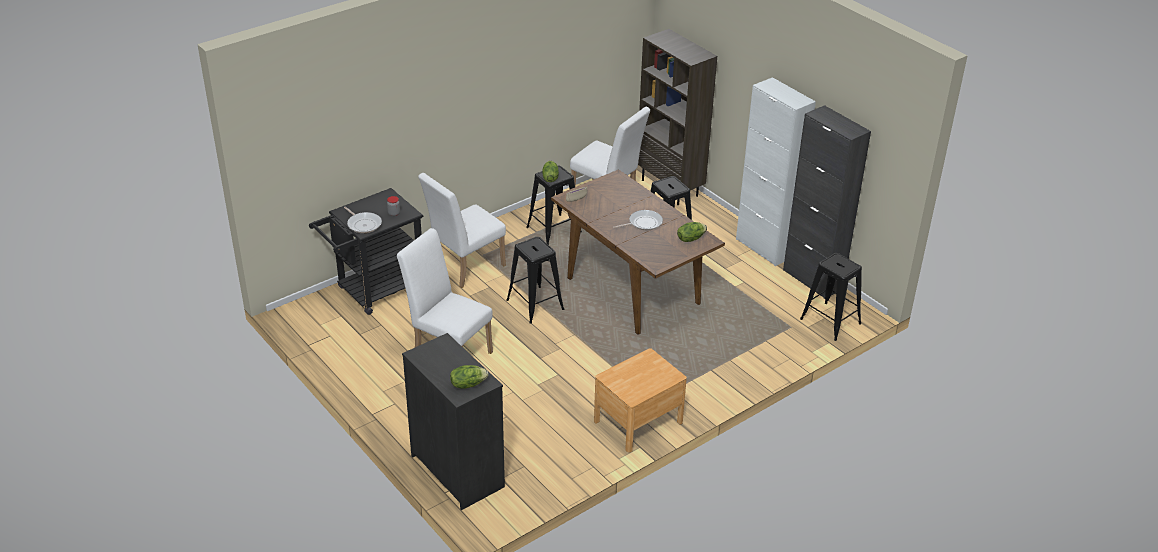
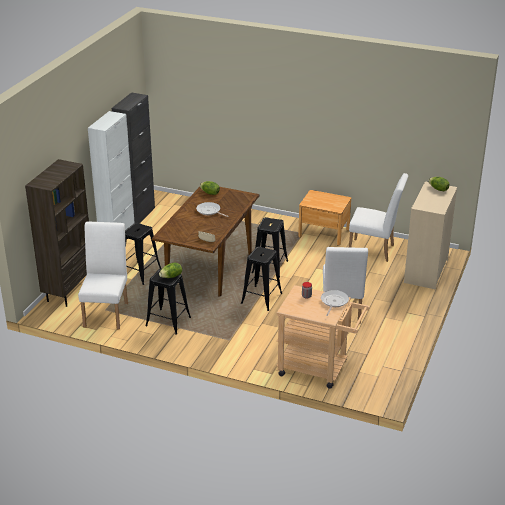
camera: 120 degrees left, 5 degrees down
black cart [309,188,424,315] -> beige cart [276,285,370,389]
black dresser [402,333,505,510] -> beige dresser [404,182,457,290]
white chair [418,173,506,288] -> white chair moved to [349,173,409,262]
black stool [800,253,862,341] -> black stool moved to [252,217,288,278]

